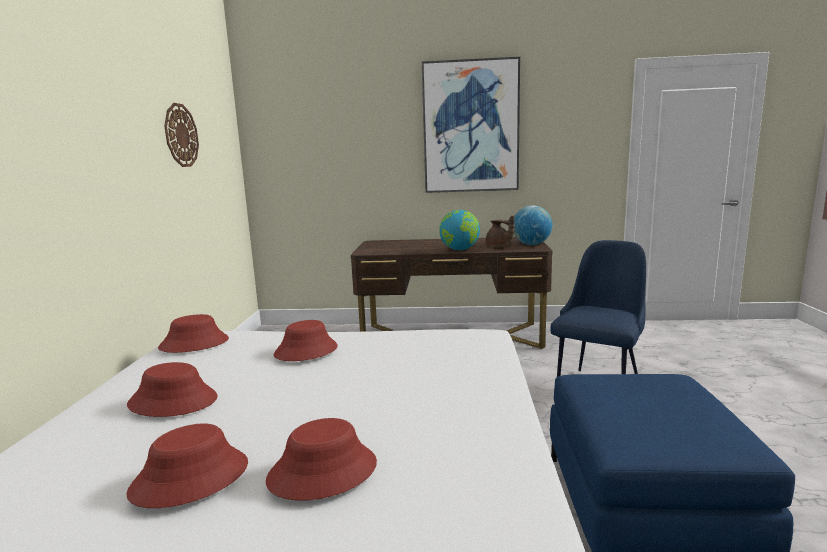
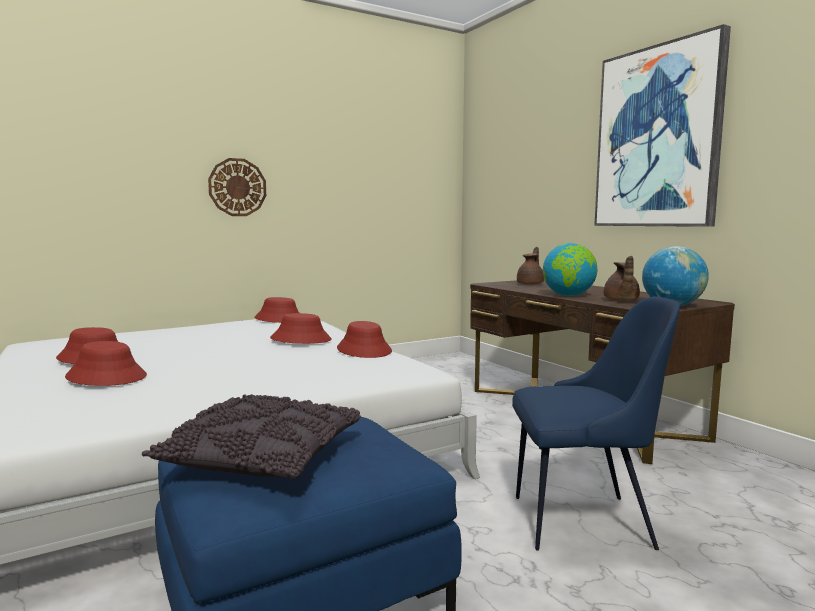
camera: 55 degrees right, 5 degrees down
red hat [127,362,217,417] -> red hat moved to [337,321,392,358]
wall clock [164,103,199,167] -> wall clock moved to [208,158,266,216]
none -> black pillow [142,394,361,479]
none -> brown teapot [517,247,544,285]

